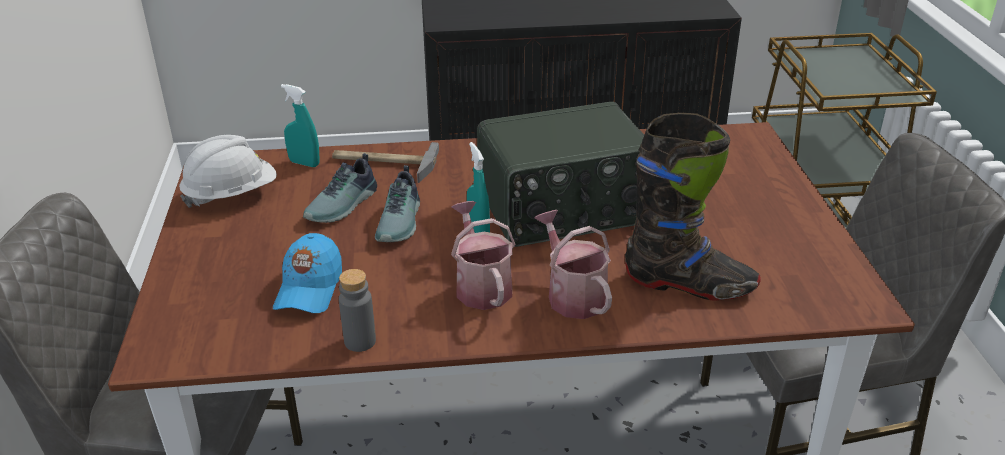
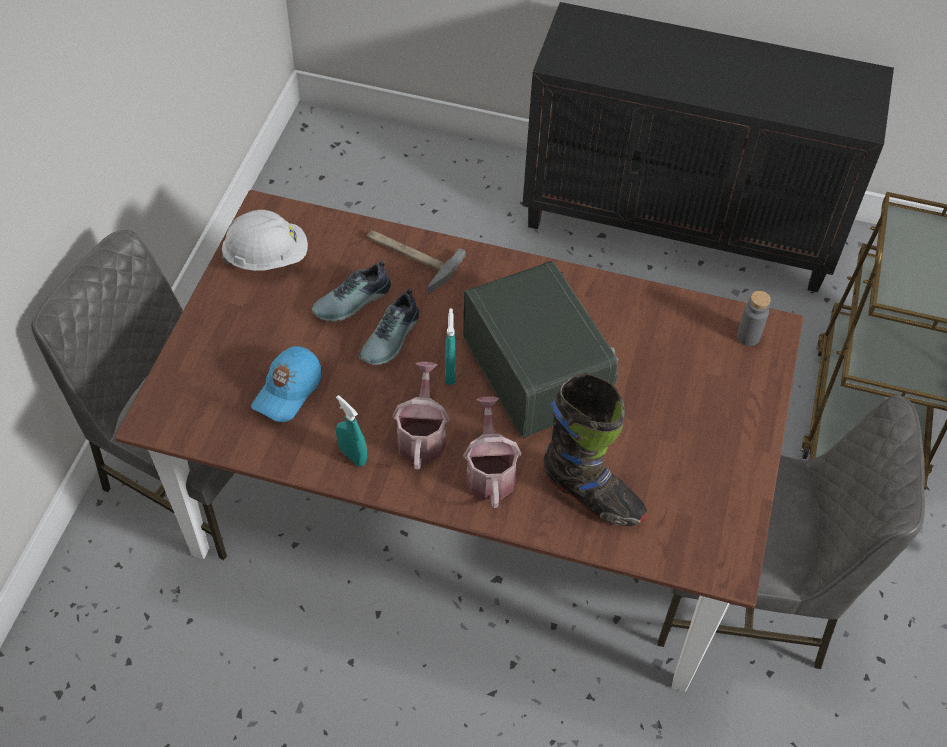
camera: 20 degrees right, 20 degrees up
turquoise spray bottle [281,84,319,167] -> turquoise spray bottle moved to [336,395,367,466]
grey bottle [339,269,376,352] -> grey bottle moved to [737,291,771,346]
radio [477,102,644,247] -> radio turned 120 degrees counterclockwise [463,261,619,438]

